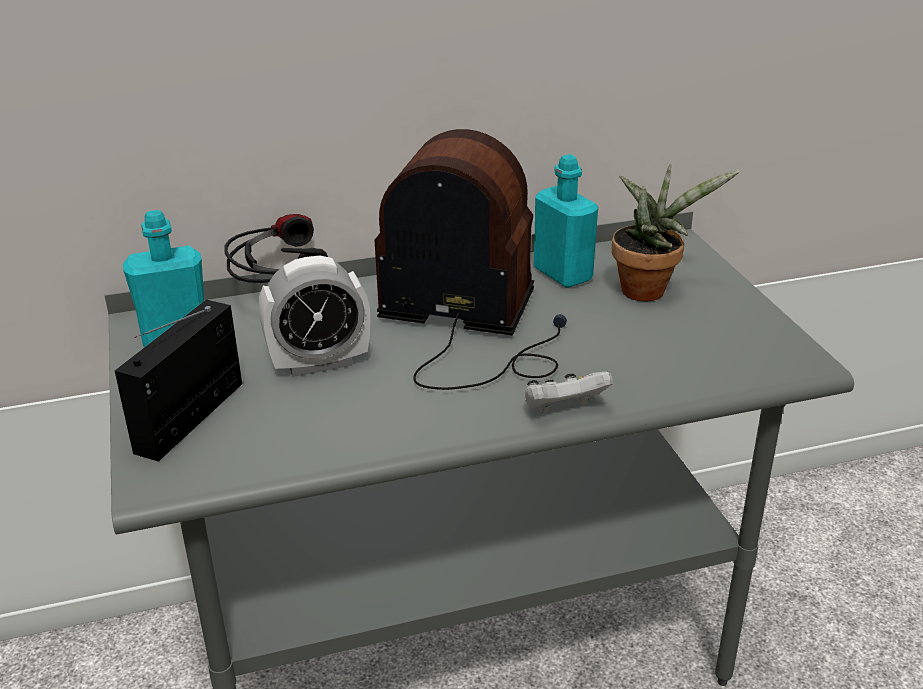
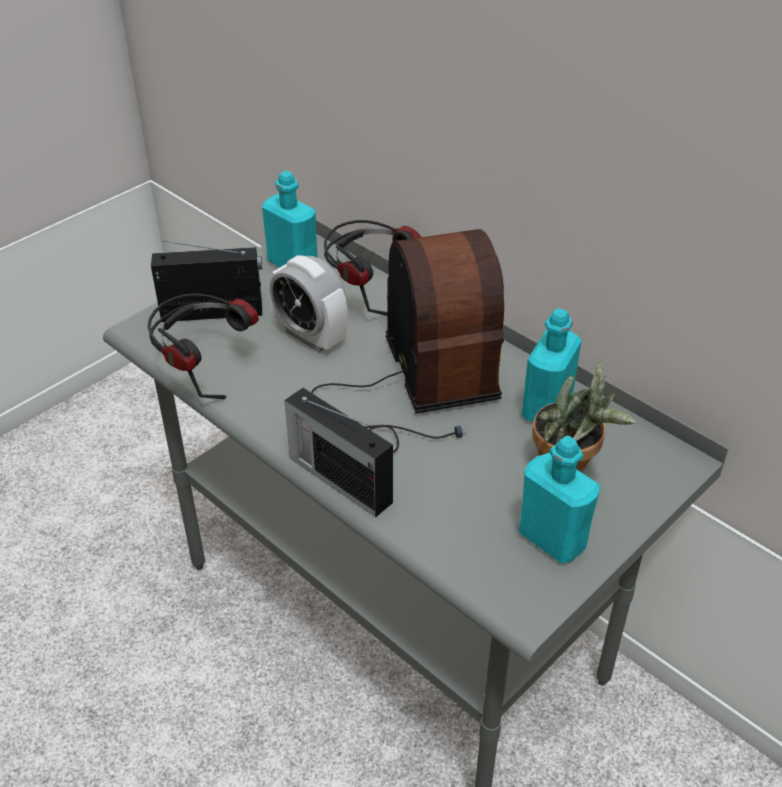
camera: 60 degrees right, 10 degrees up
white game controller [525,372,613,413] -> radio [284,388,393,517]
none -> headphones [147,293,259,399]
none -> turquoise bottle [519,436,600,563]

